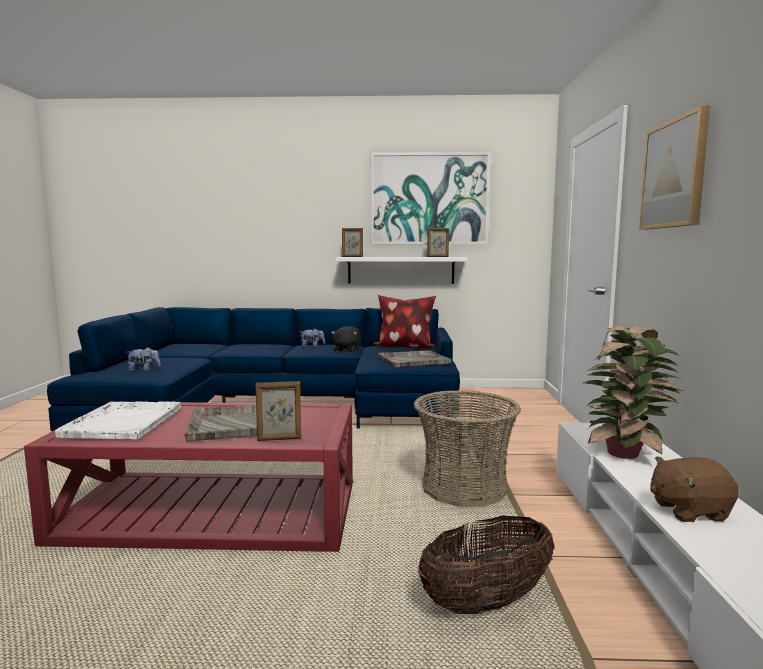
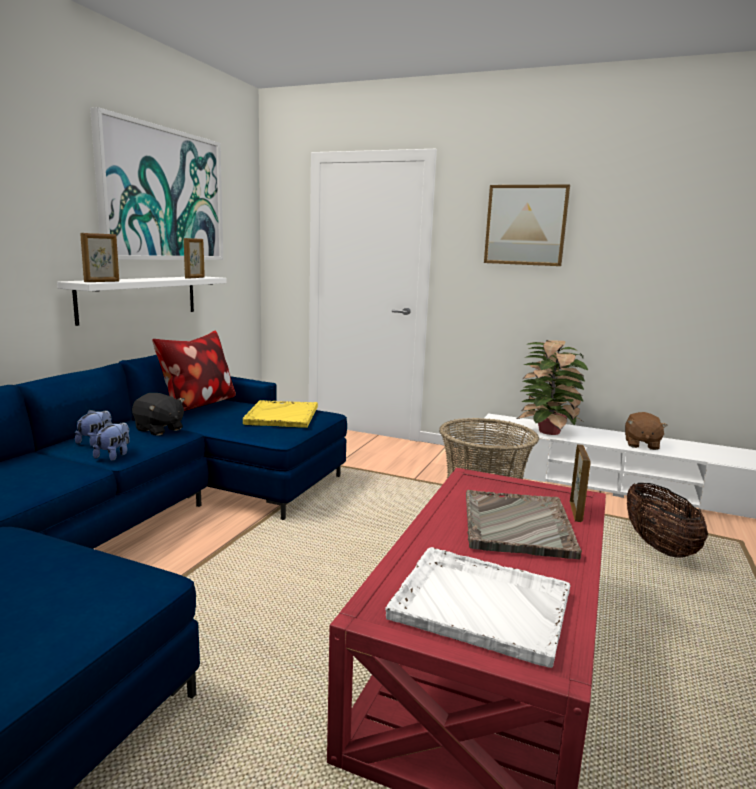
camera: 70 degrees left, 5 degrees up
plush toy [126,347,161,372] -> plush toy moved to [93,422,130,461]
grey tray [378,350,451,368] -> yellow tray [243,400,318,428]

